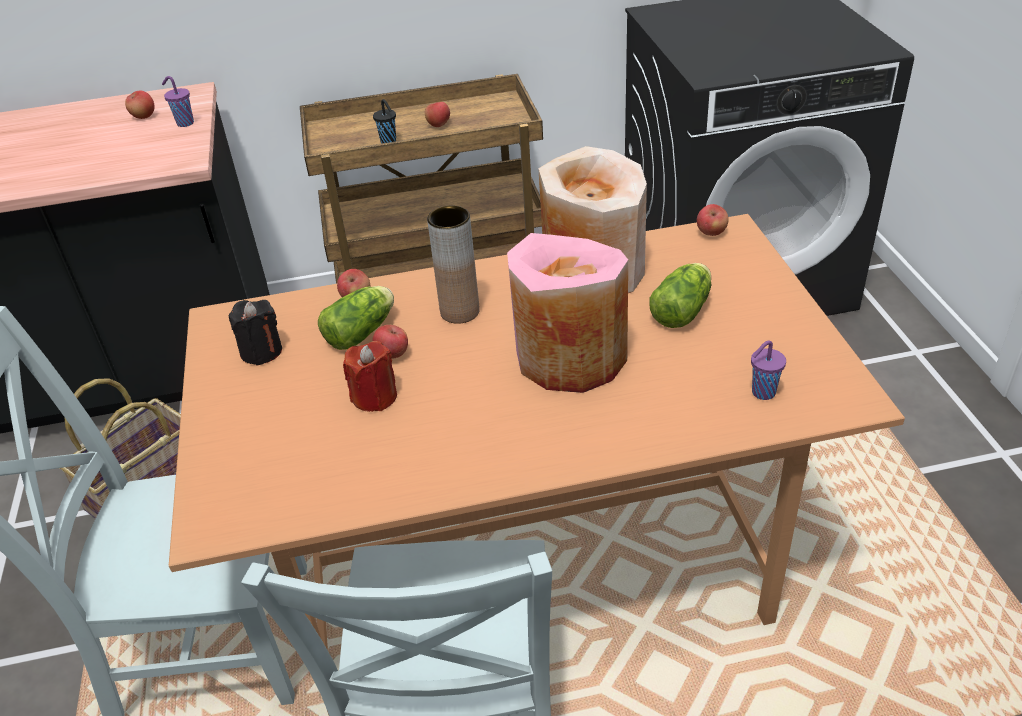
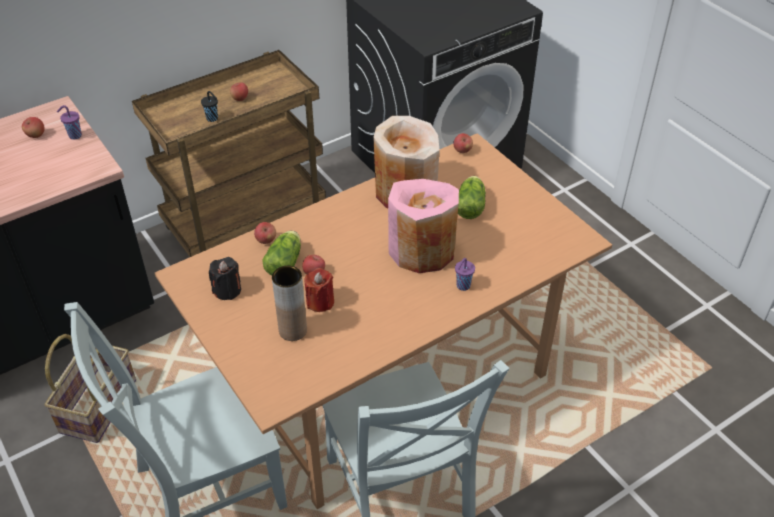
camera: 25 degrees left, 5 degrees up
brown vase [427,206,480,324] -> brown vase moved to [272,266,307,341]
purple cup [751,340,786,400] -> purple cup moved to [455,258,475,291]

